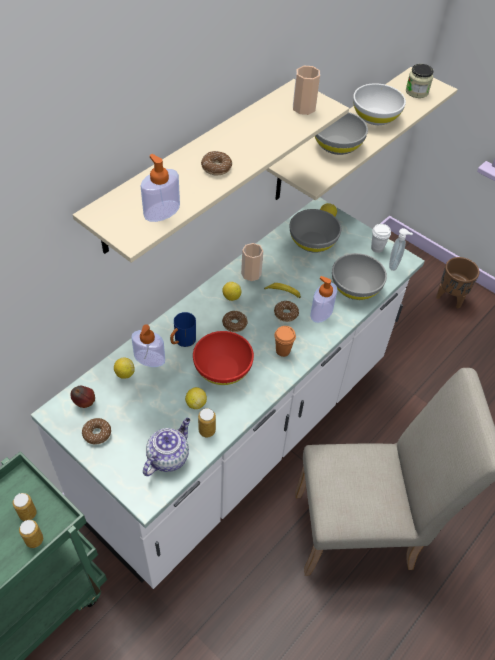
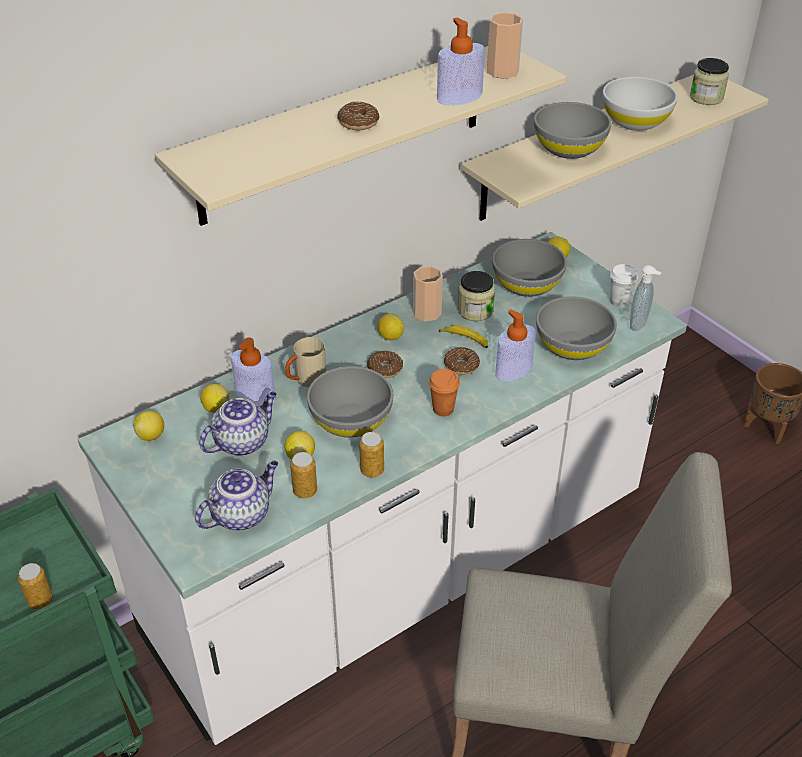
camera: 15 degrees right, 10 degrees down
can [13,493,37,521] -> can moved to [359,432,384,478]
apple [71,386,95,408] -> lemon [133,411,164,441]
donut [82,418,111,445] -> none
soap dispenser [141,154,180,222] -> soap dispenser moved to [437,18,485,105]
blue mug [170,312,196,347] -> beige mug [285,337,326,387]
red bowl [193,331,254,385] -> grey bowl [307,366,393,438]
none -> teapot [199,392,277,456]
none -> jar [458,271,495,321]

